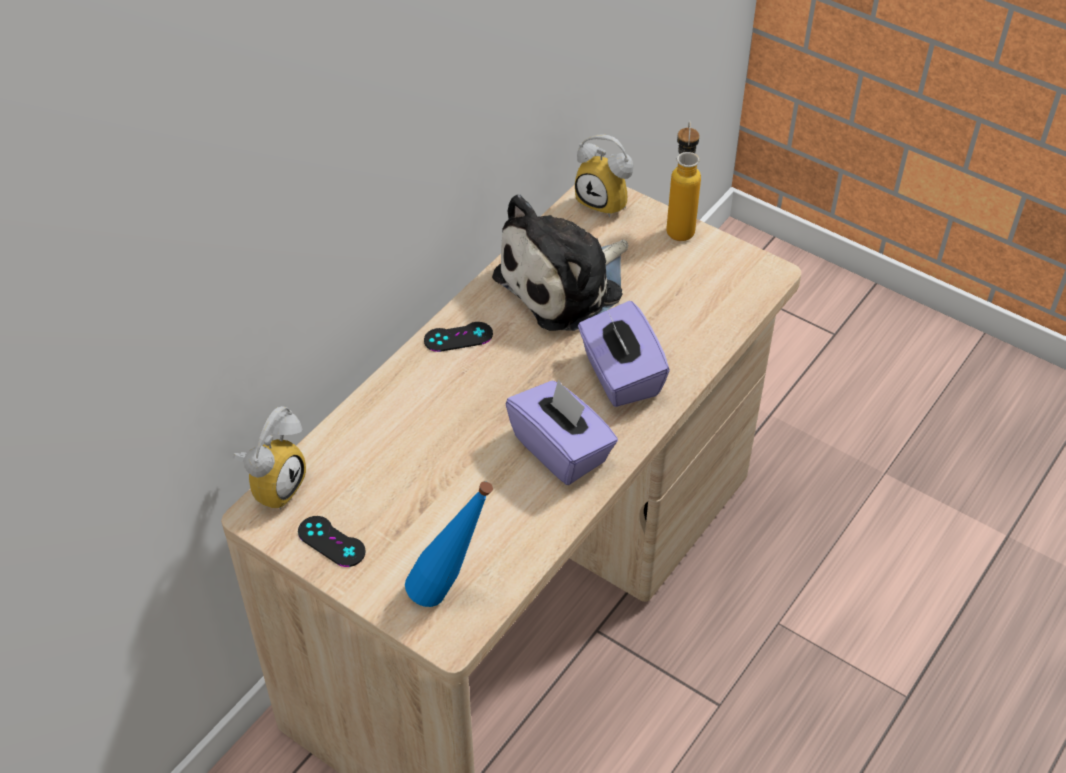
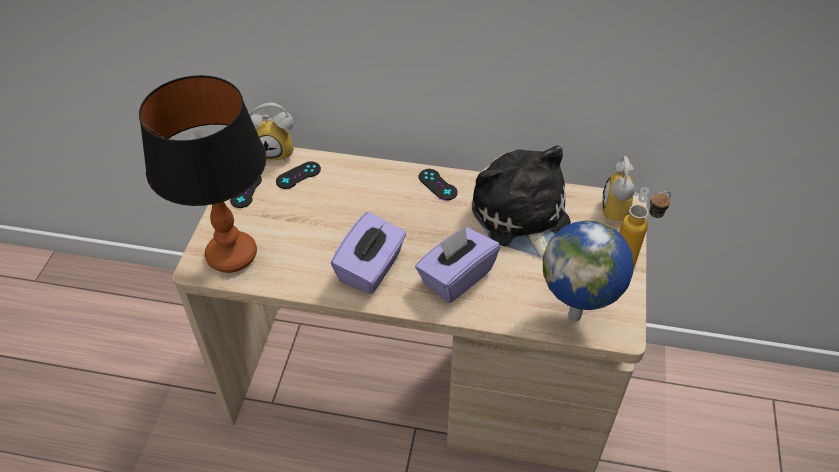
camera: 65 degrees right, 0 degrees up
blue bottle [405,481,493,607] -> table lamp [139,75,267,273]
plush toy [492,195,628,331] -> plush toy turned 45 degrees clockwise [472,145,571,258]
none -> black game controller [276,161,321,189]
none -> globe [543,220,634,321]

